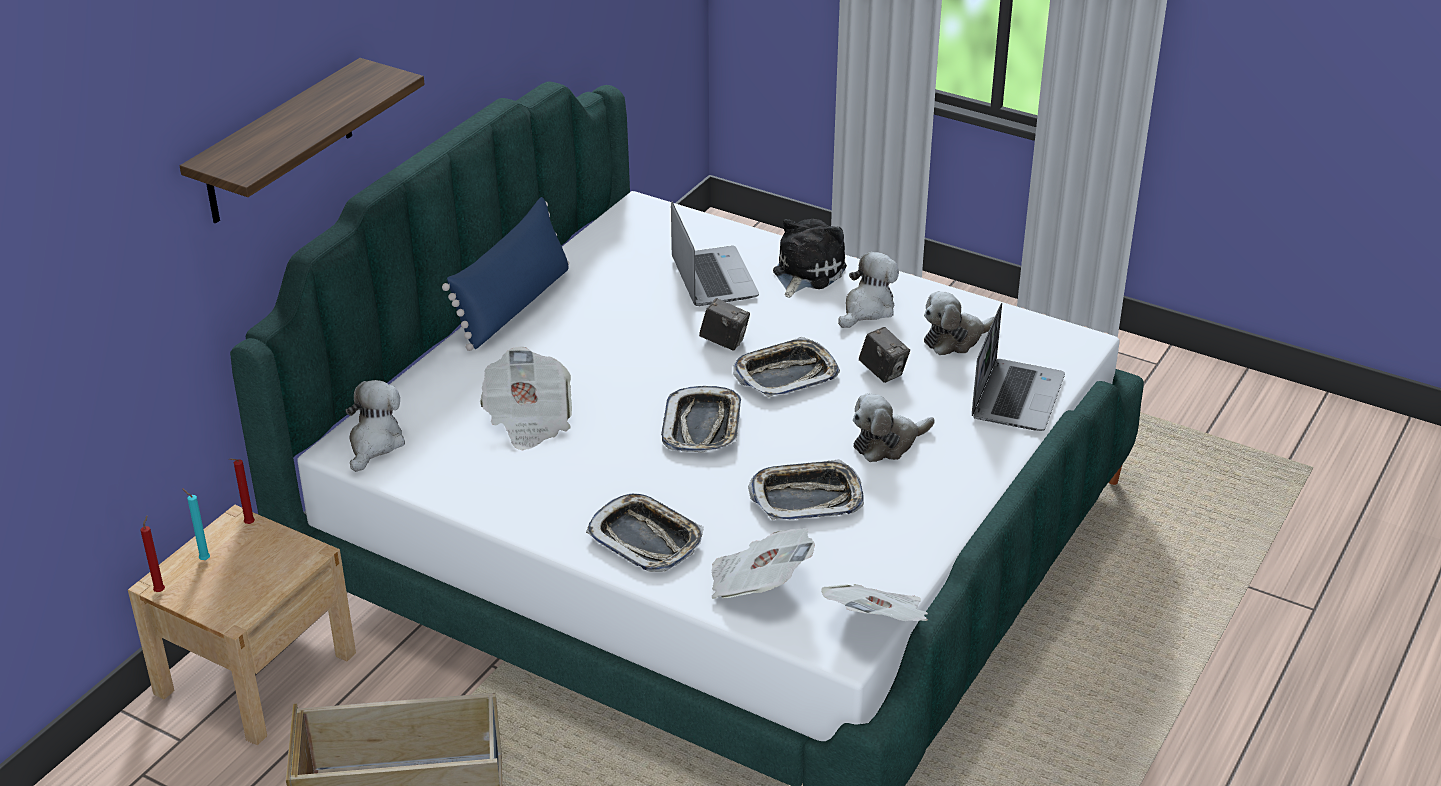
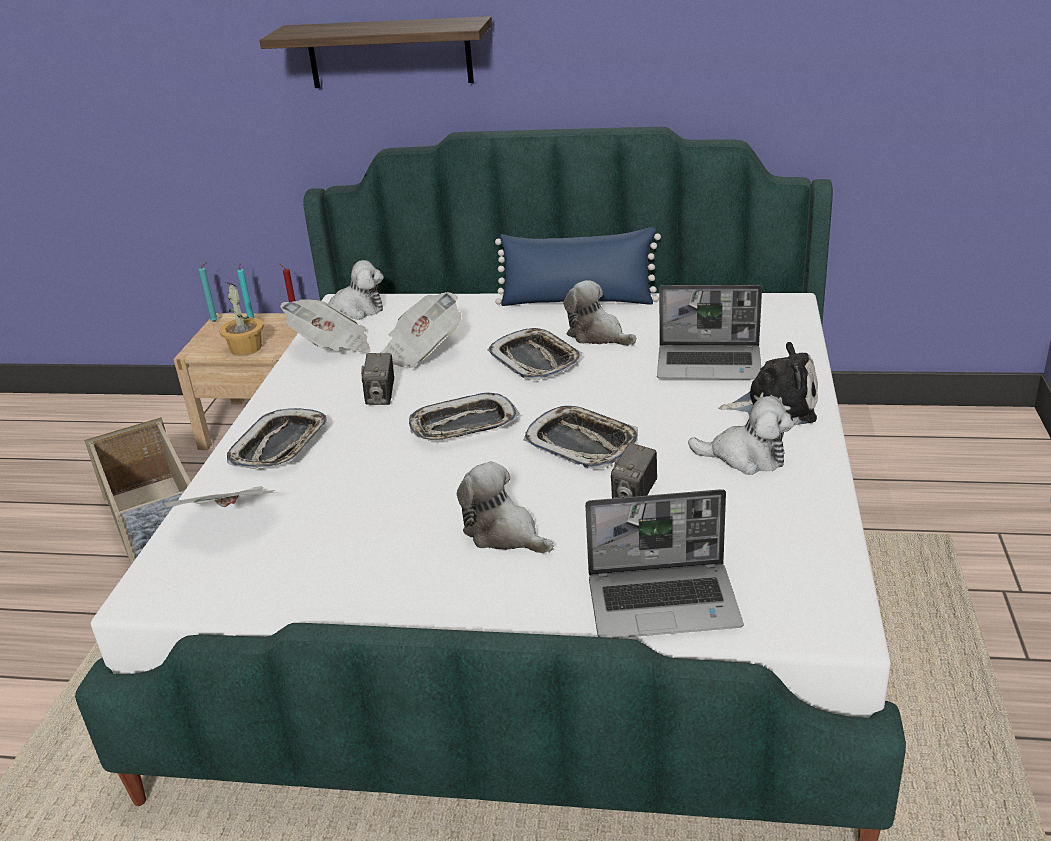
camera: 70 degrees right, 5 degrees down
red candle [140,516,165,592] -> turquoise candle [199,262,218,322]
laptop [671,201,759,306] -> laptop turned 45 degrees clockwise [657,285,762,380]
camera [699,298,750,350] -> camera moved to [361,353,394,405]
tray [748,459,864,520] -> tray moved to [487,328,583,380]
newspaper [821,584,928,621] -> newspaper moved to [280,299,371,353]
plush toy [924,291,995,355] -> plush toy moved to [564,280,636,346]
none -> potted plant [219,282,264,356]

